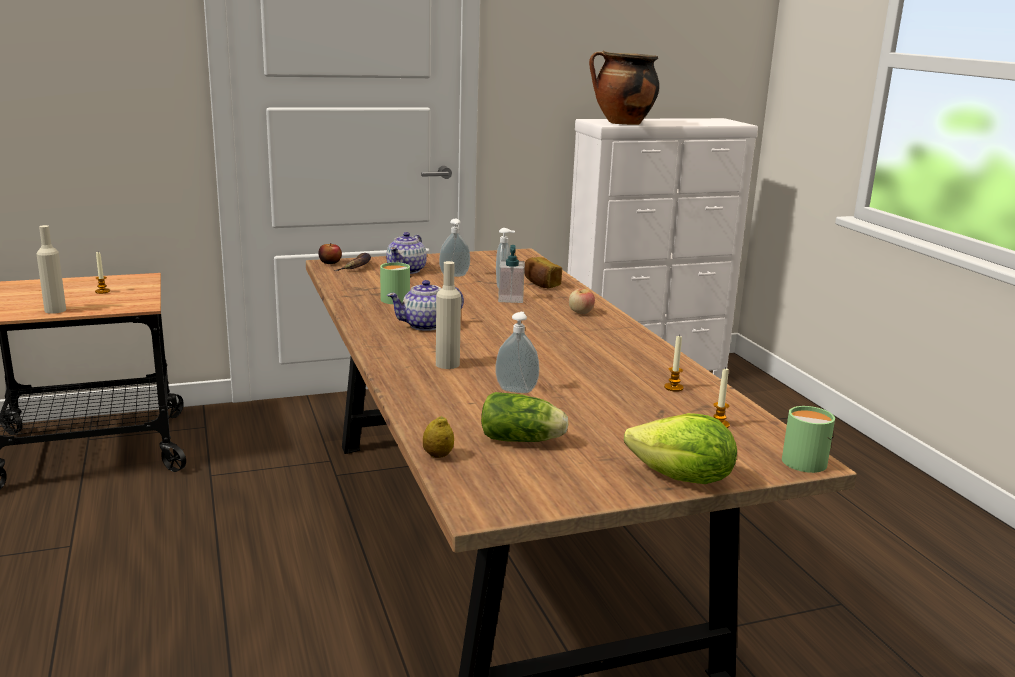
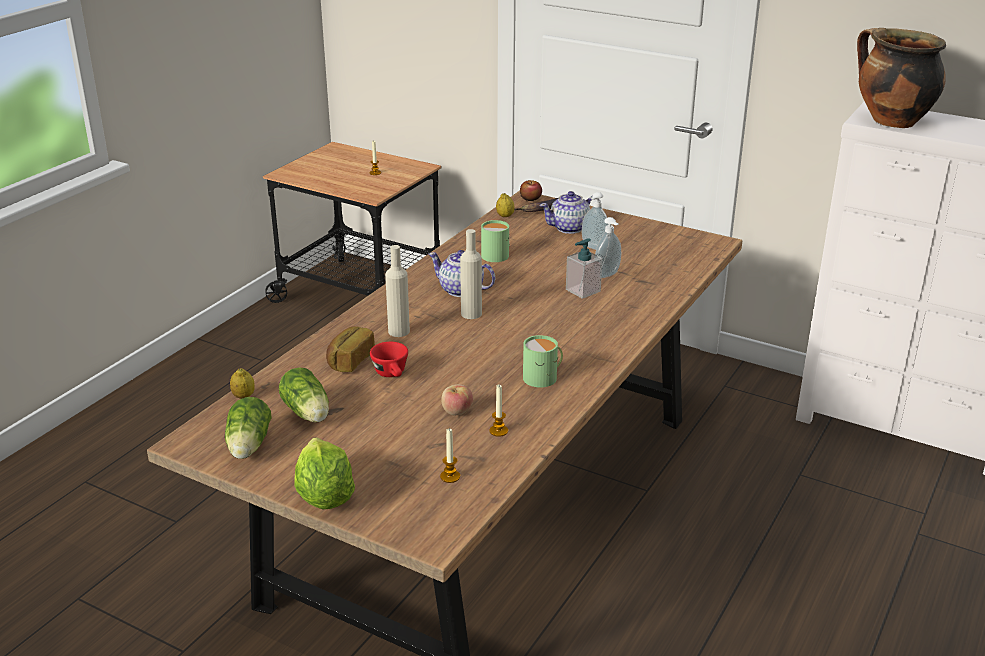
camera: 50 degrees right, 10 degrees up
beige bottle [37,225,66,314] -> beige bottle moved to [460,229,482,319]
soap dispenser [496,312,539,393] -> red cup [370,342,408,377]
bread [524,257,562,288] -> bread moved to [326,326,375,372]
apple [569,289,595,314] -> apple moved to [441,384,473,415]
green mug [782,406,835,473] -> green mug moved to [523,335,563,388]
none -> lettuce [225,397,272,459]
none -> lemon [496,193,514,217]

